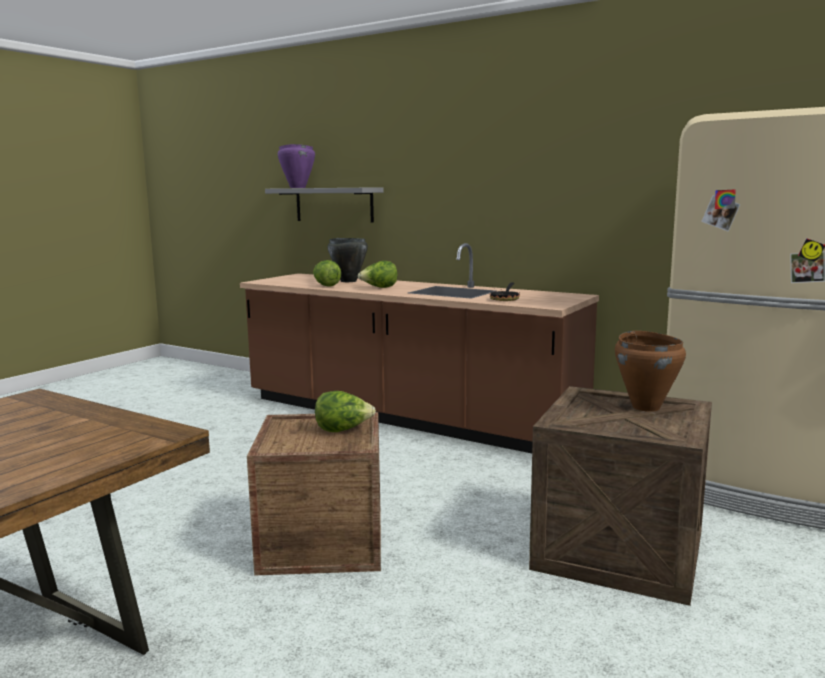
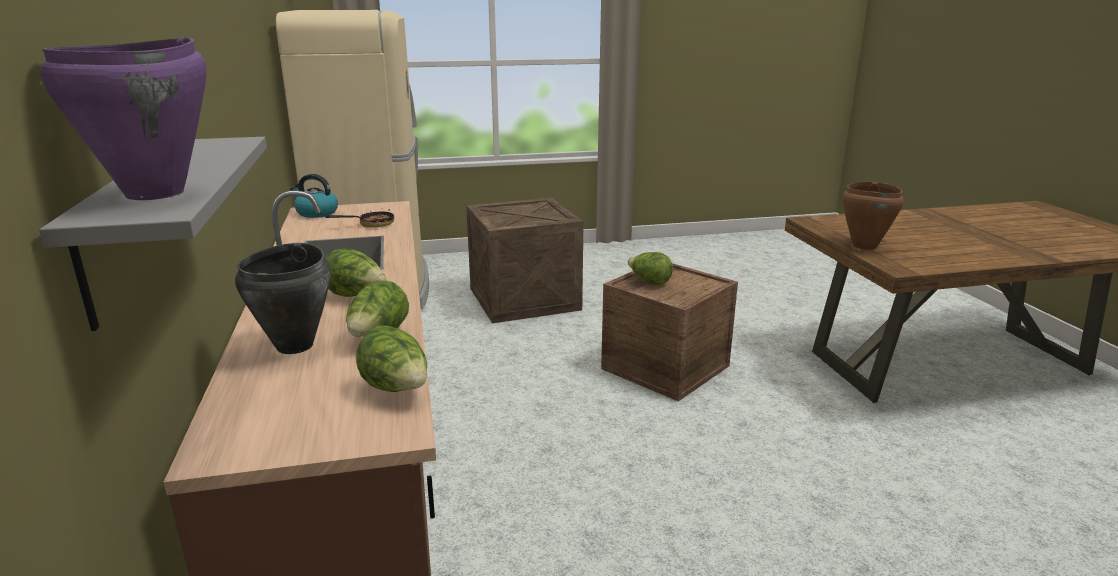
camera: 135 degrees left, 10 degrees up
brown cooking pot [615,331,686,412] -> brown cooking pot moved to [842,182,904,250]
none -> kettle [290,174,338,218]
none -> lettuce [356,325,427,392]

